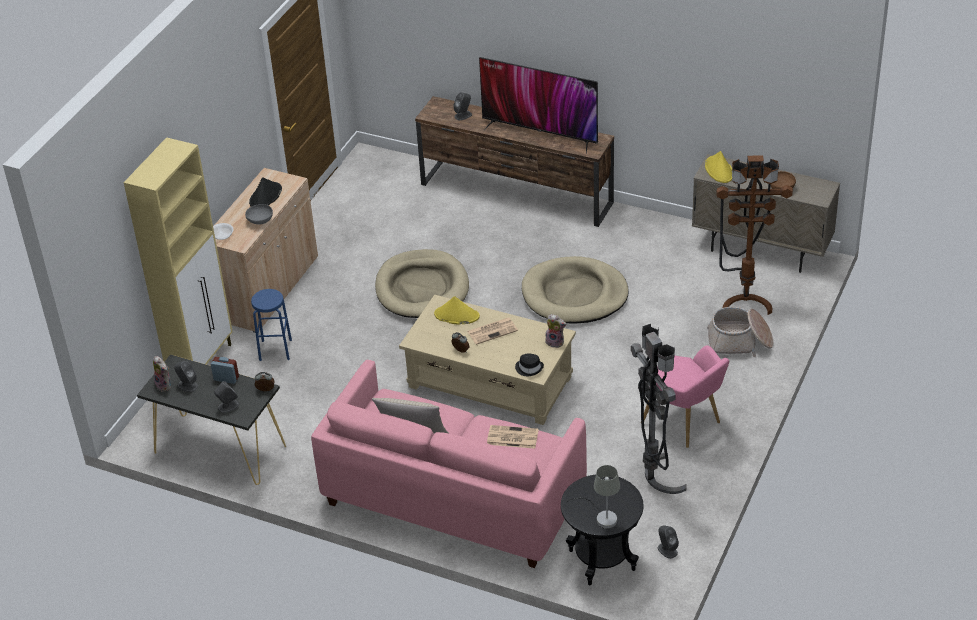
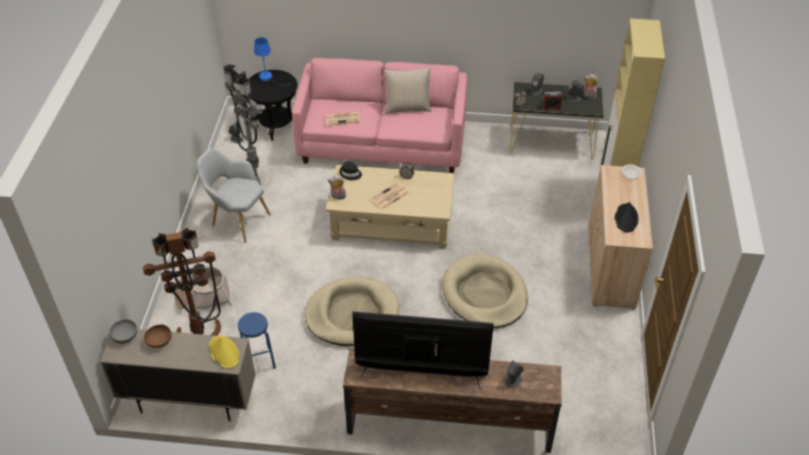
camera: 160 degrees right, 5 degrees up
grey bowl [245,204,273,225] -> grey bowl moved to [110,319,137,344]
blue stool [251,289,292,361] -> blue stool moved to [238,312,276,369]
yellow hat [434,296,480,325] -> none
grey table lamp [566,465,620,529] -> blue table lamp [254,37,293,86]
pink armchair [644,345,729,448] -> grey armchair [196,148,271,243]

